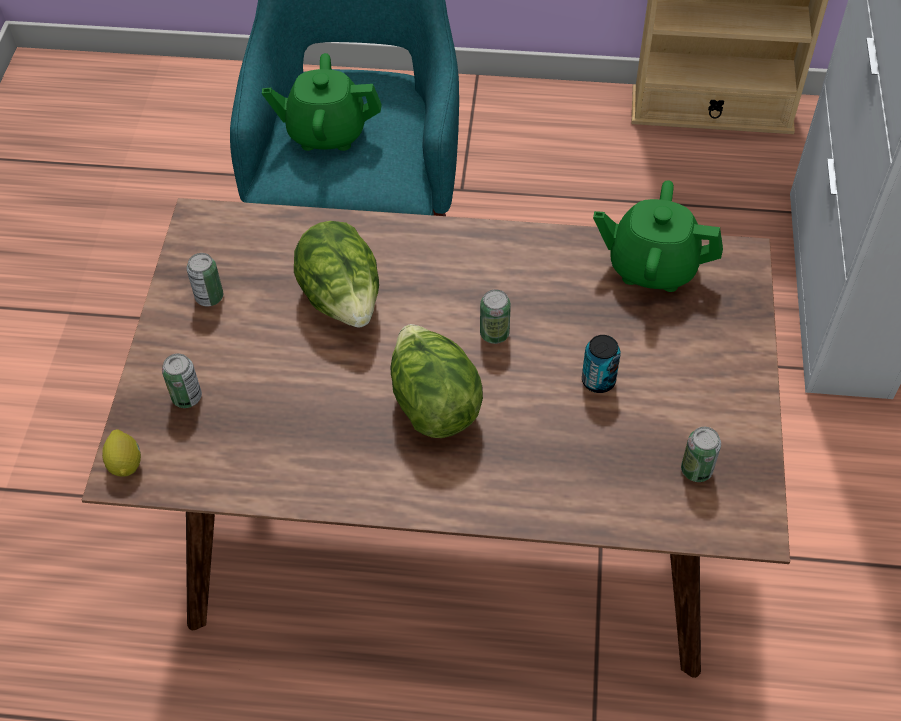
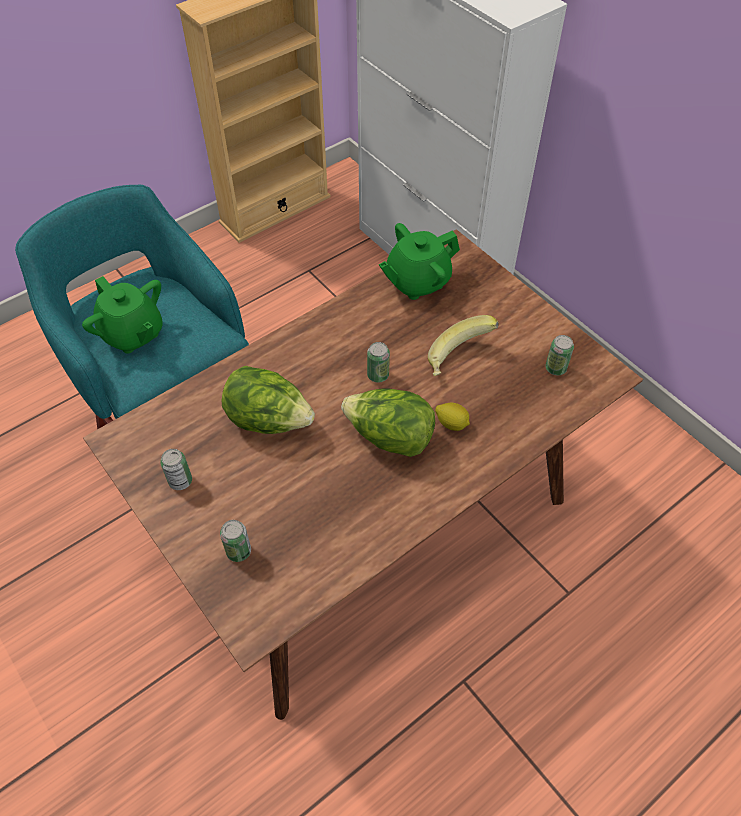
camera: 45 degrees left, 0 degrees up
lemon [102,429,141,476] -> lemon moved to [435,403,470,431]
green teapot [262,53,382,151] -> green teapot turned 90 degrees counterclockwise [82,276,163,354]
can [582,335,621,393] -> banana [428,315,499,376]

